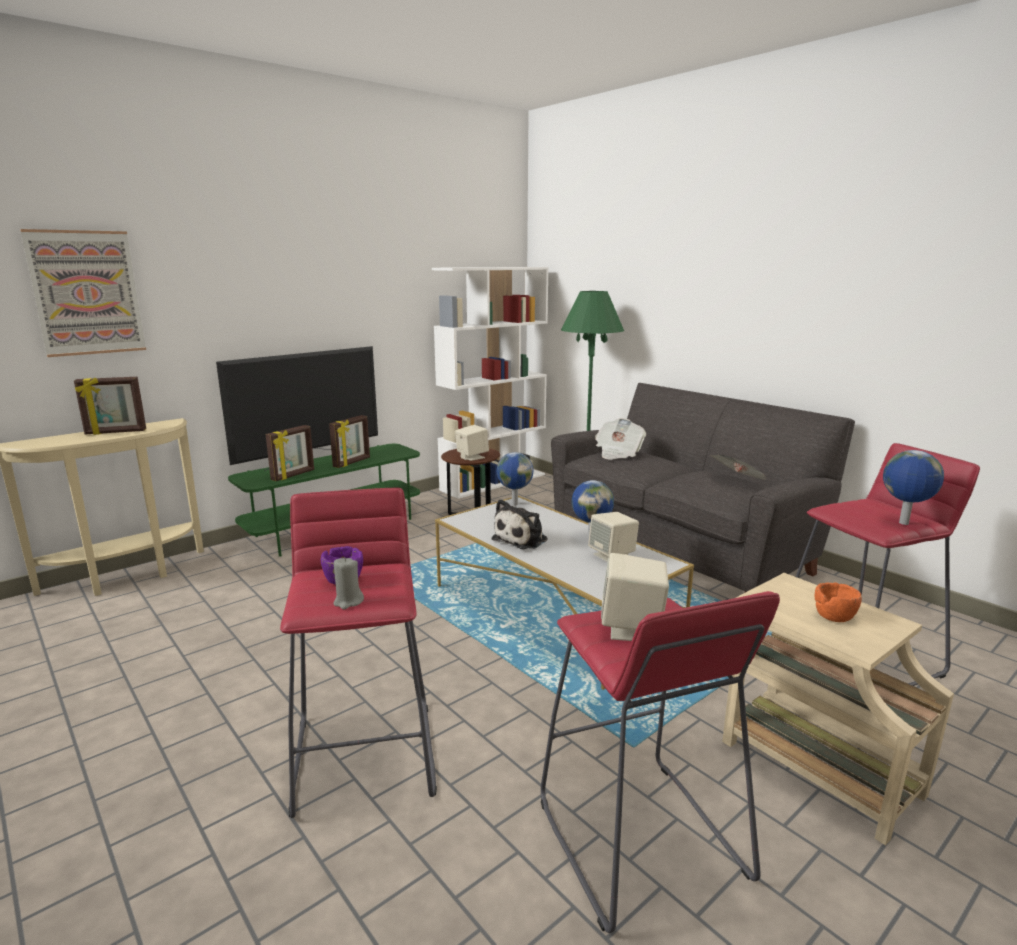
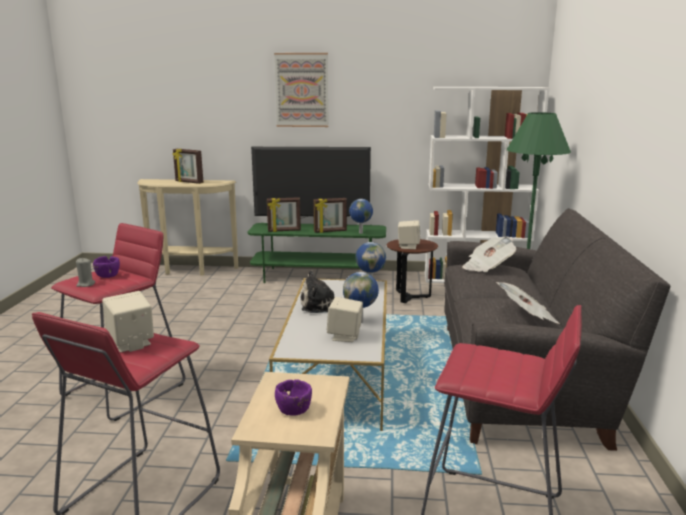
camera: 45 degrees right, 0 degrees up
picture [20,229,146,357] -> picture moved to [274,53,329,127]
orange bowl [815,583,862,622] -> purple bowl [275,379,312,416]
globe [883,450,944,525] -> globe moved to [349,199,373,234]

